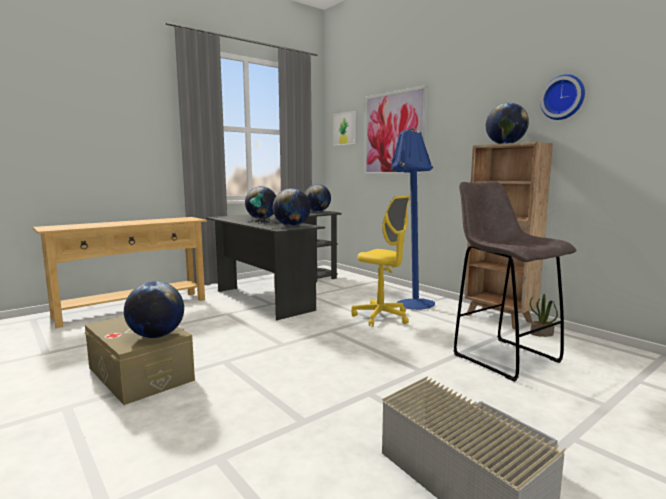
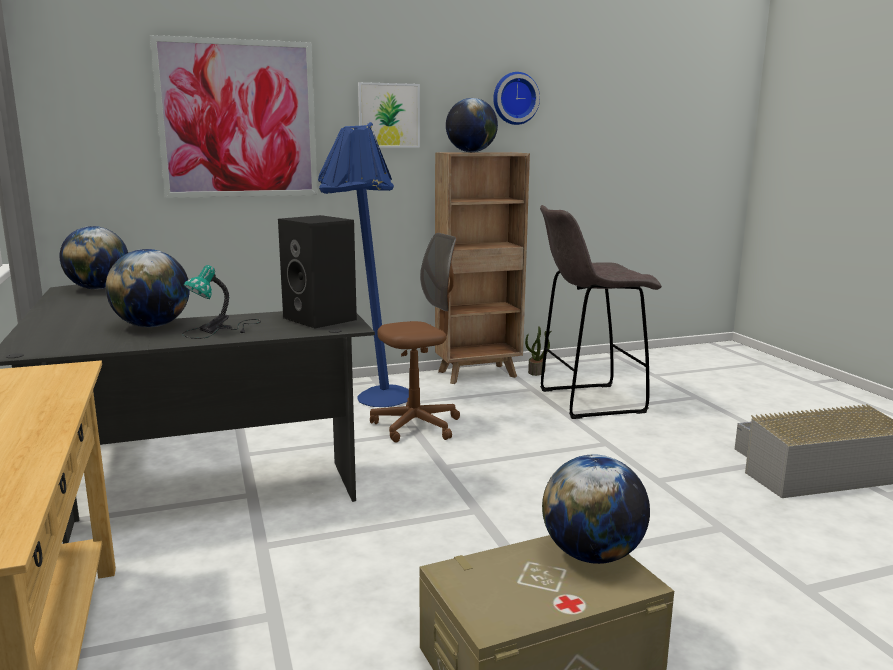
camera: 70 degrees left, 5 degrees up
globe [273,188,311,226] -> black speaker [278,215,357,328]
picture [334,111,356,146] -> picture moved to [358,82,420,148]
yellow office chair [351,195,410,326] -> brown office chair [370,233,460,443]

